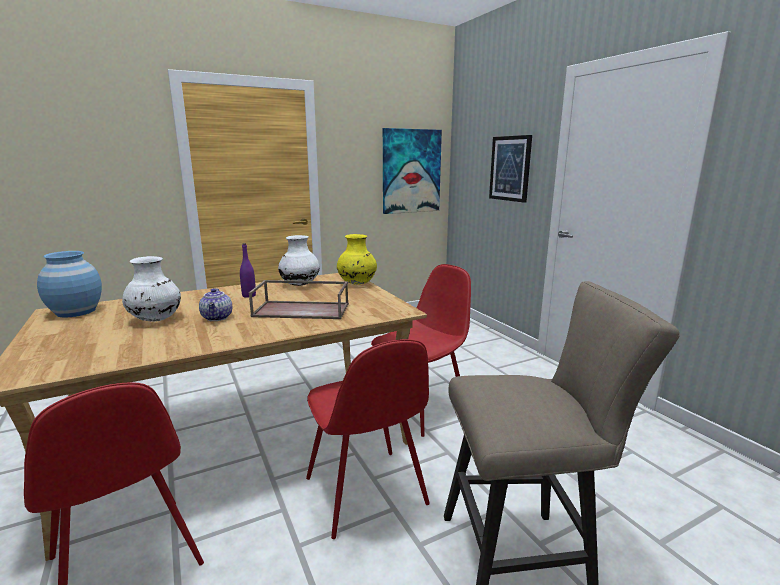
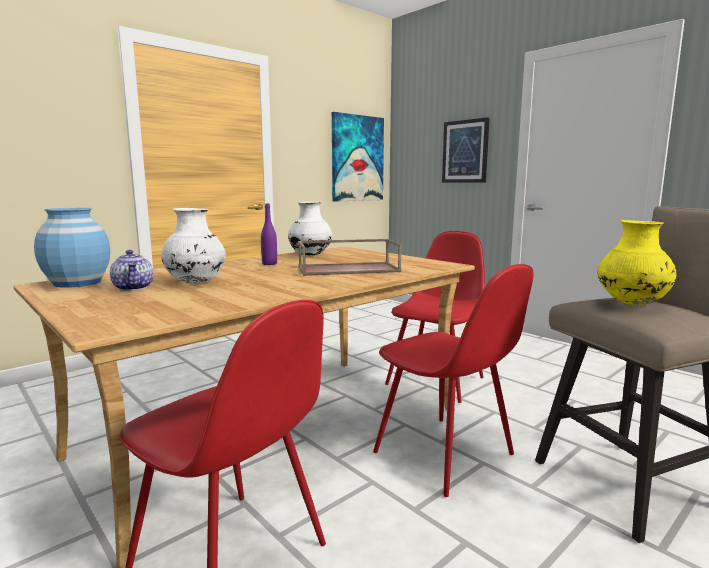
camera: 15 degrees left, 5 degrees down
teapot [199,288,232,321] -> teapot moved to [110,250,153,291]
yellow vase [337,234,377,285] -> yellow vase moved to [597,220,677,305]

